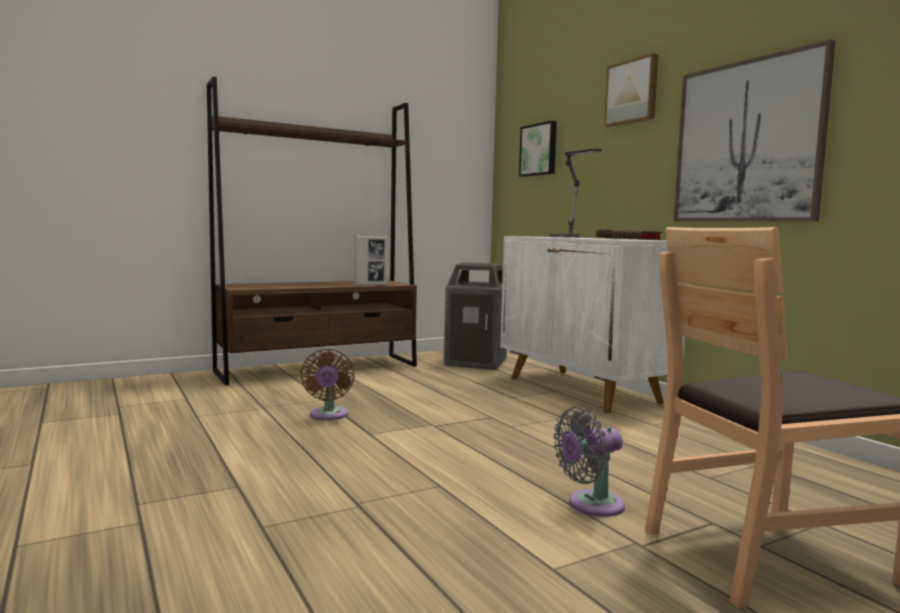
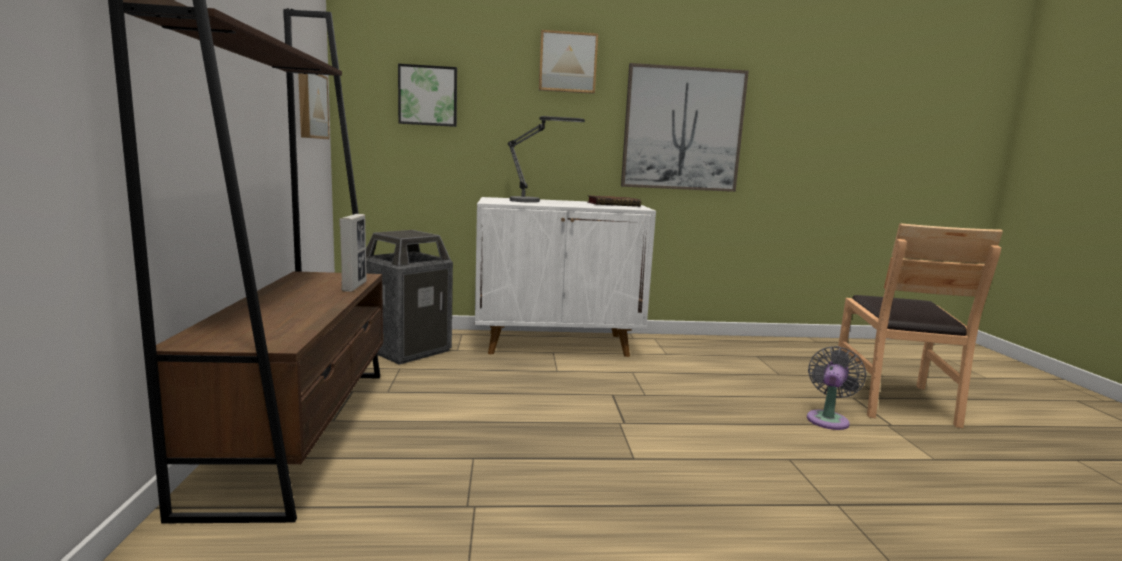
camera: 65 degrees left, 5 degrees up
brown fan [300,348,354,420] -> none
grey fan [553,407,625,517] -> grey fan turned 150 degrees counterclockwise [807,346,867,430]
none -> picture [298,73,330,139]

